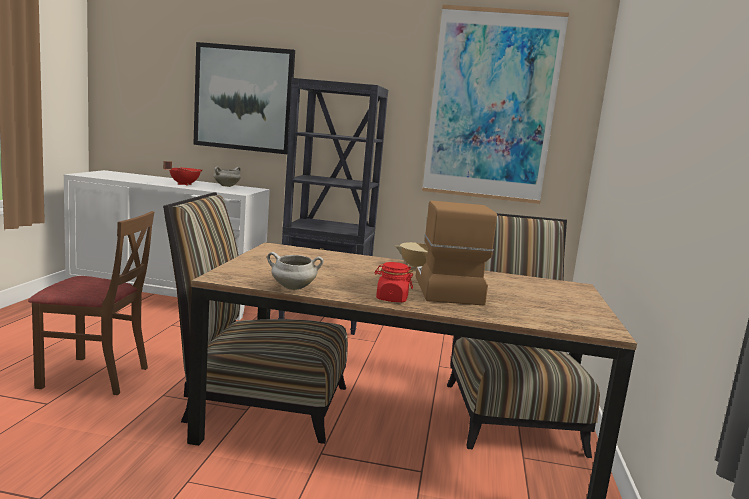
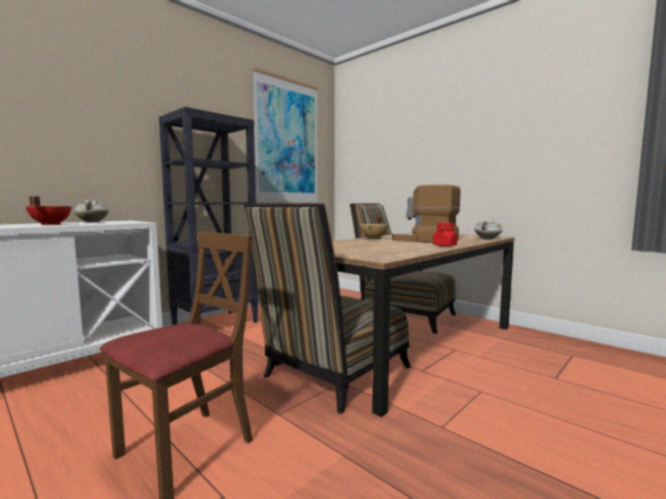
camera: 55 degrees left, 5 degrees down
picture [193,42,295,154] -> none
white cooking pot [267,252,324,290] -> white cooking pot moved to [474,219,502,240]

